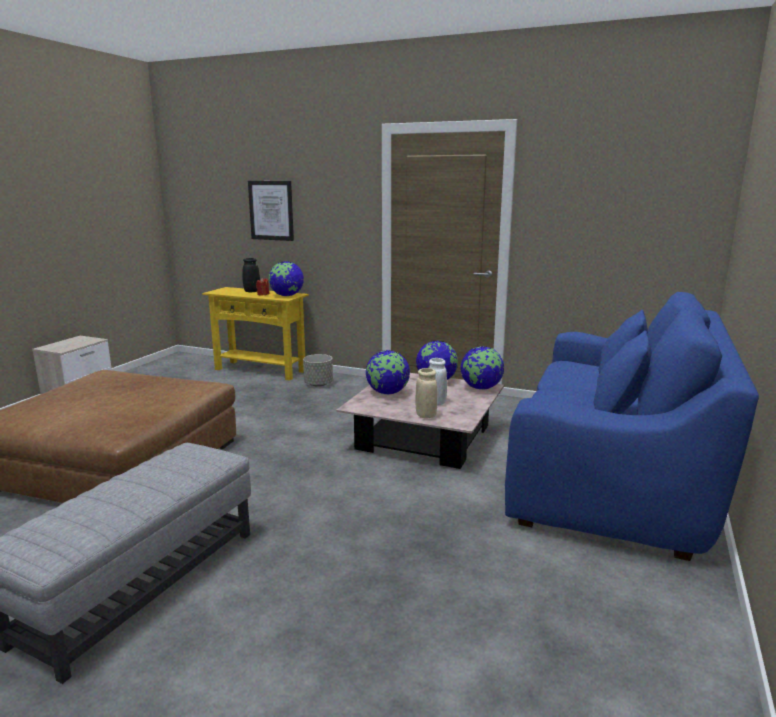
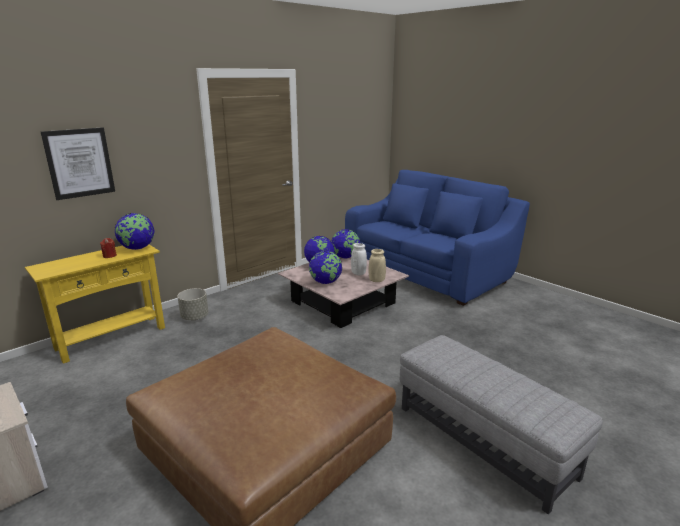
camera: 65 degrees left, 5 degrees up
black vase [242,258,260,292] -> none

